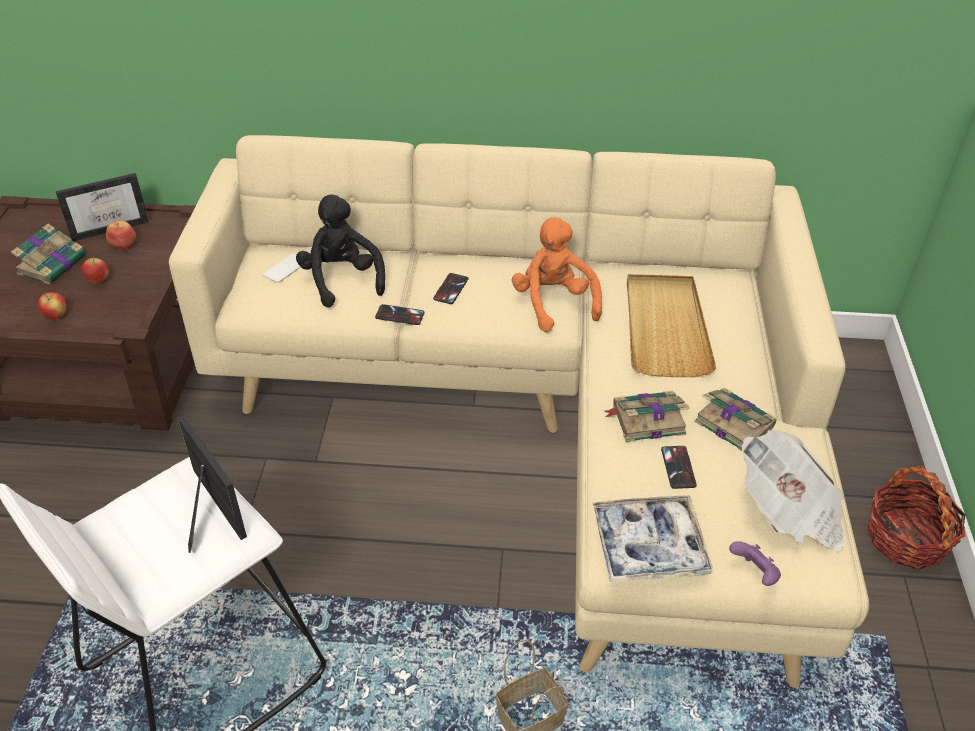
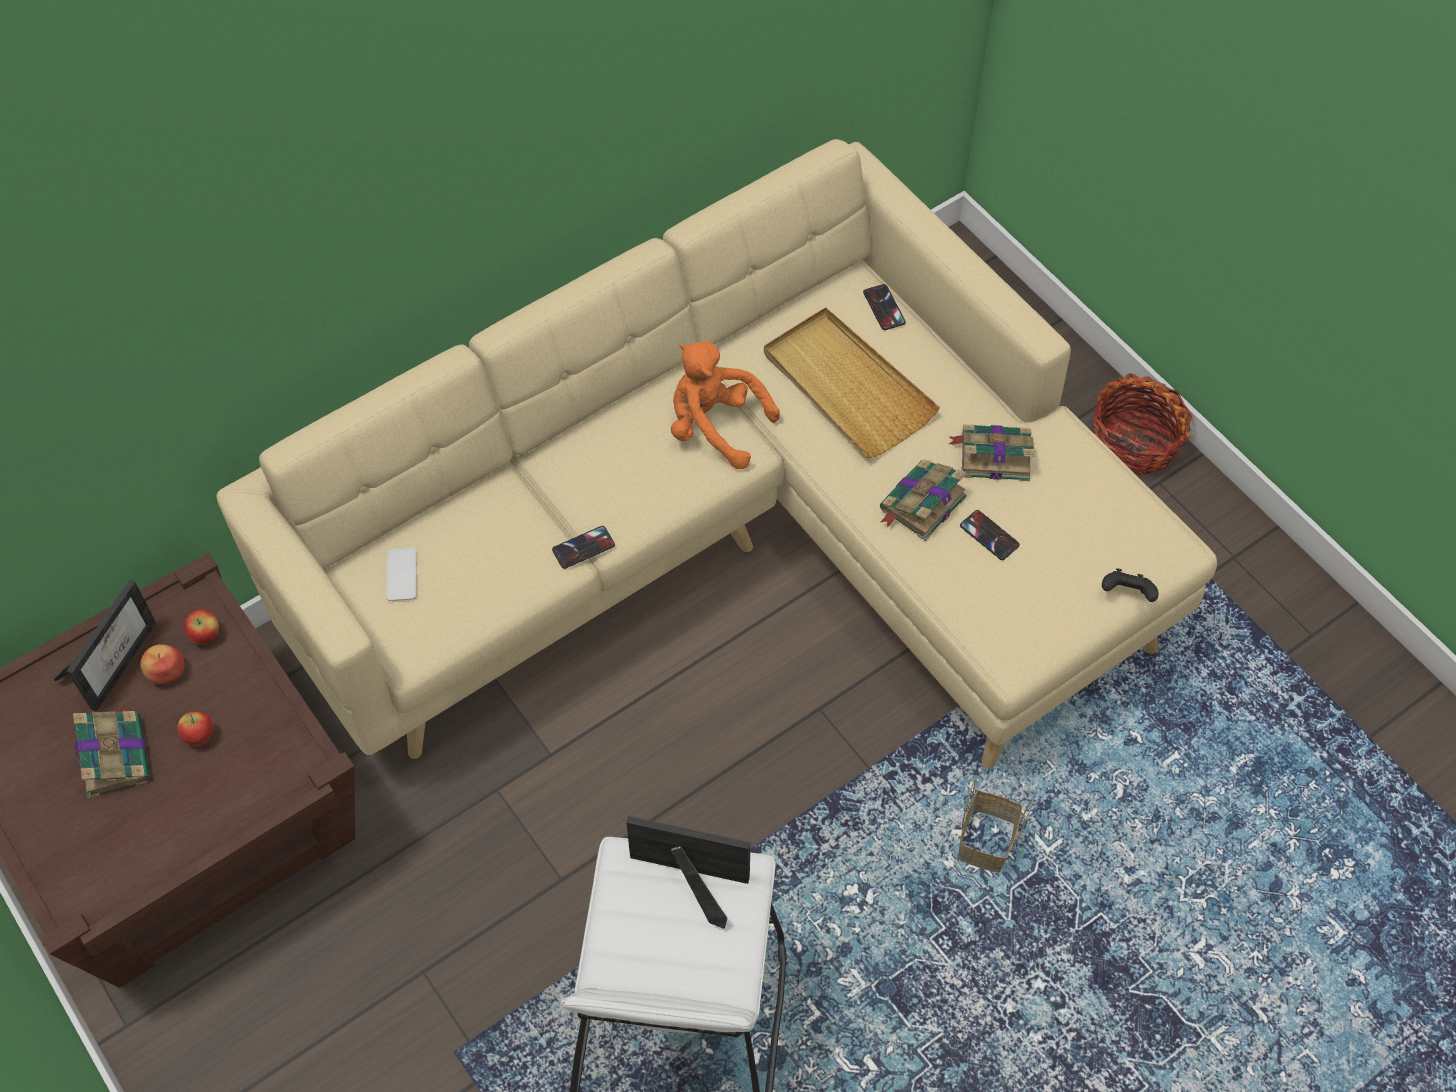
camera: 40 degrees left, 15 degrees up
apple [38,292,66,320] -> apple moved to [184,609,219,644]
black plush toy [296,194,385,308] -> none
phone [433,273,468,304] -> phone moved to [863,284,906,330]
tray [593,495,713,582] -> none
purple game controller [729,541,781,586] -> black game controller [1102,568,1159,602]
newspaper [742,430,844,552] -> none

